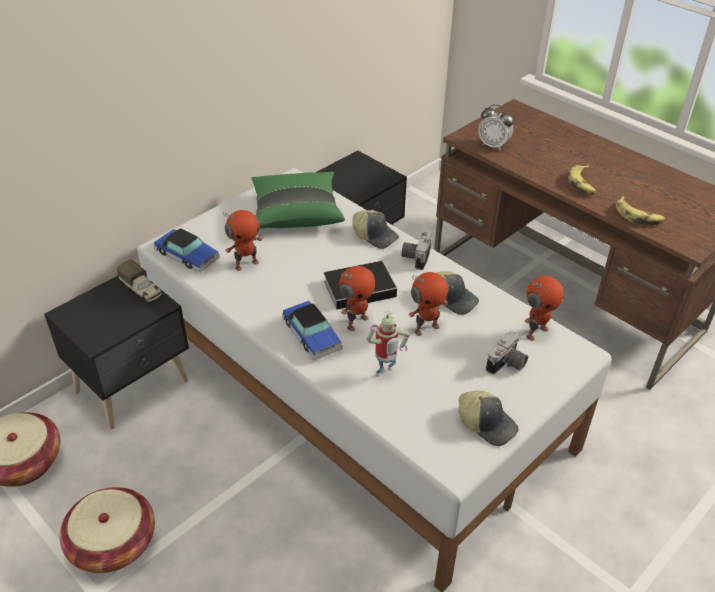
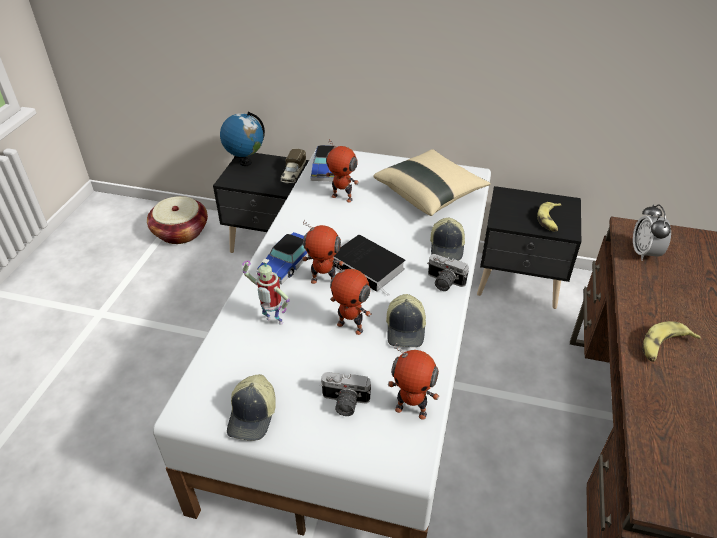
camera: 60 degrees right, 0 degrees up
basket [60,487,155,573] -> none
green pillow [251,172,345,229] -> beige pillow [373,149,491,216]
camera [401,231,431,270] -> camera turned 135 degrees counterclockwise [427,254,469,291]
banana [616,196,665,225] -> banana moved to [537,202,561,232]
none -> globe [220,112,265,166]

